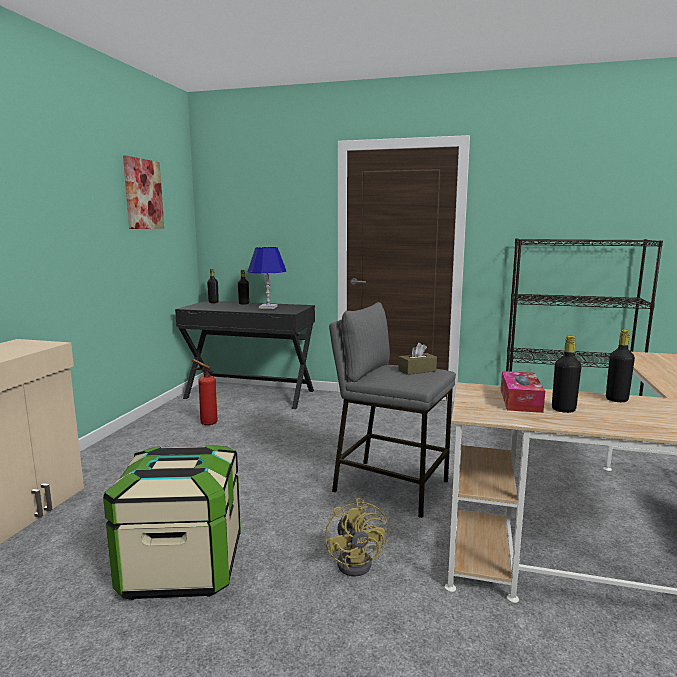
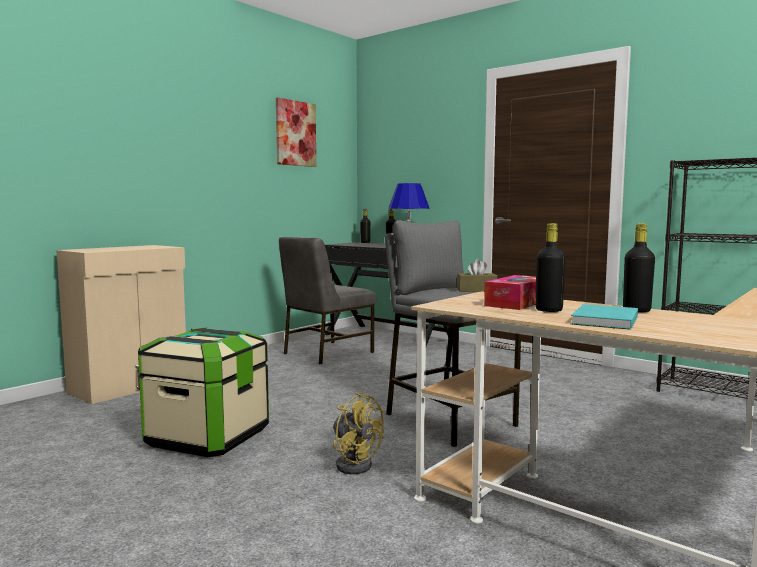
camera: 25 degrees right, 5 degrees down
fire extinguisher [191,359,218,425] -> grey chair [279,237,376,364]
yellow fan [325,498,389,577] -> yellow fan turned 60 degrees counterclockwise [333,392,384,474]
none -> turquoise book [571,304,638,330]

